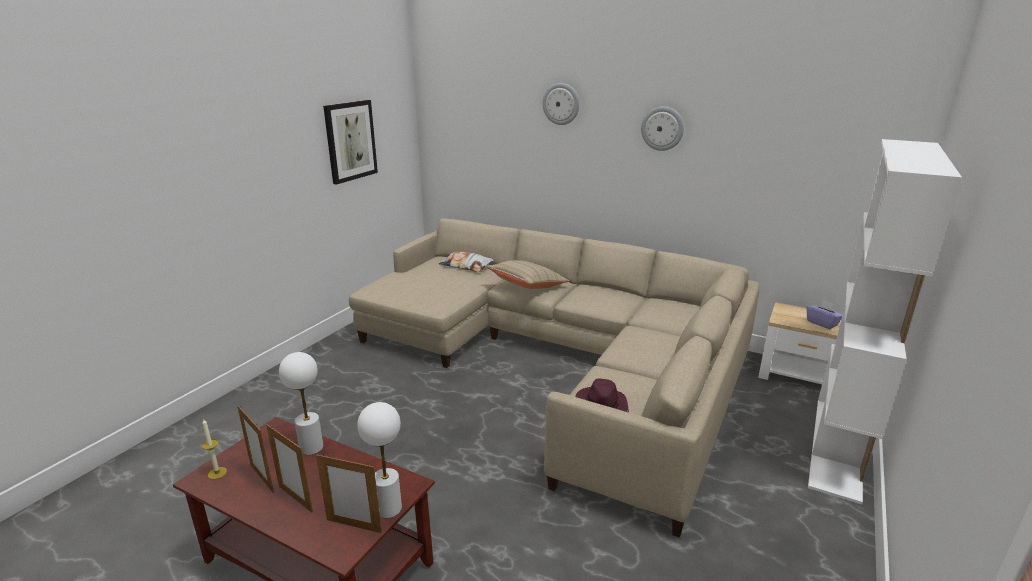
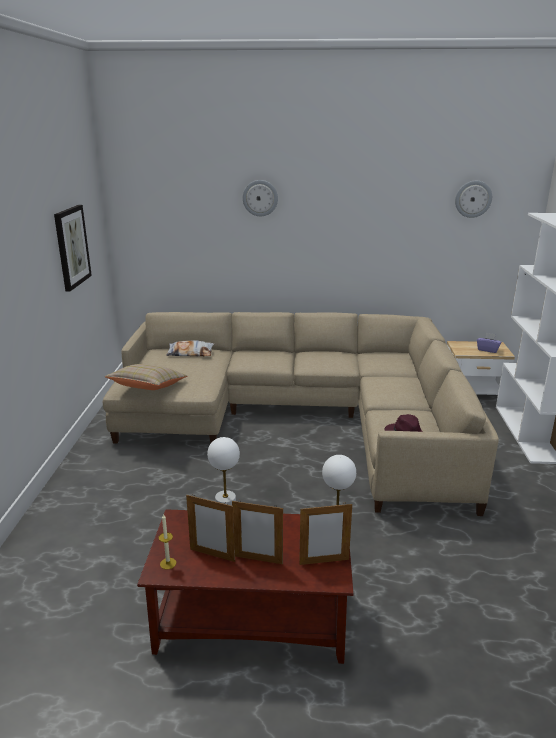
camera: 25 degrees left, 0 degrees up
beige pillow [487,260,569,289] -> beige pillow moved to [105,364,187,390]
wall clock [641,107,684,151] -> wall clock moved to [455,181,492,218]

